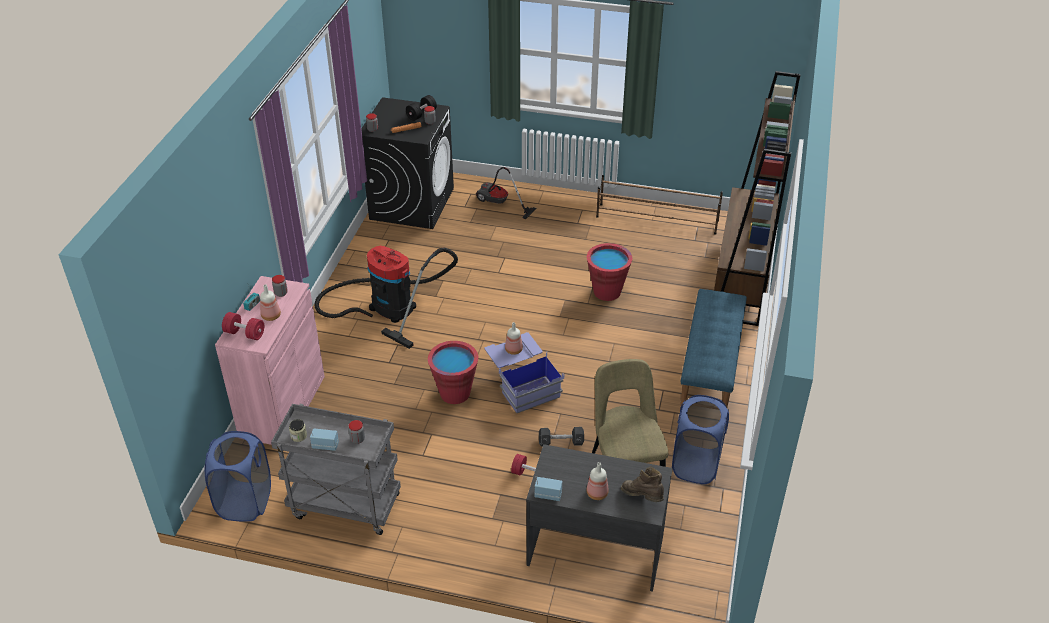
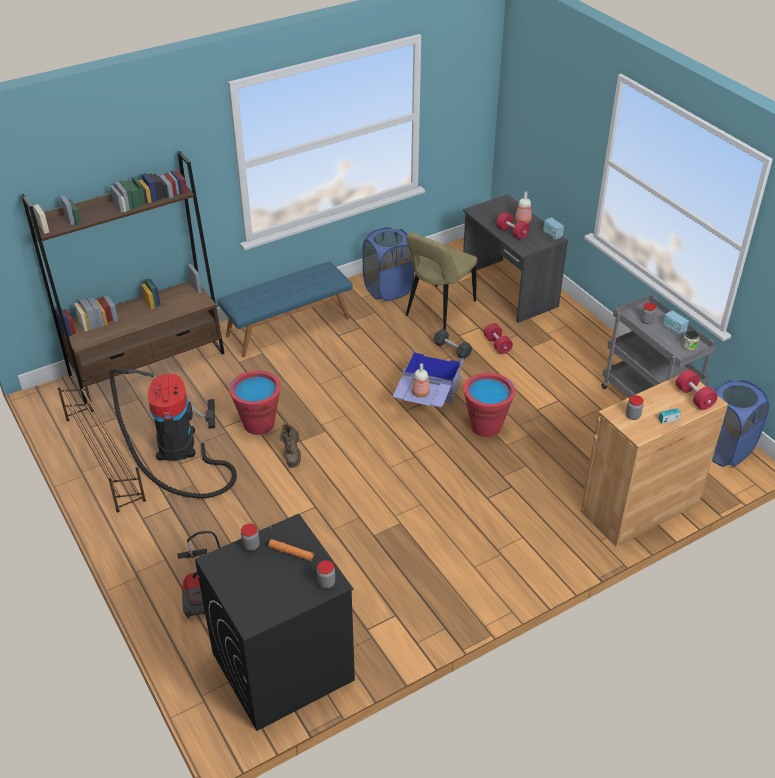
camera: 135 degrees left, 0 degrees up
pink cabinet [215,276,325,445] -> brown cabinet [581,375,728,547]
bottle [260,284,281,321] -> none
vacuum cleaner [314,246,458,349] -> vacuum cleaner moved to [109,368,237,499]
black dumbbell [406,95,437,121] -> none
brown boot [621,466,664,502] -> brown boot moved to [277,422,301,468]
none -> red dumbbell [496,212,530,240]

